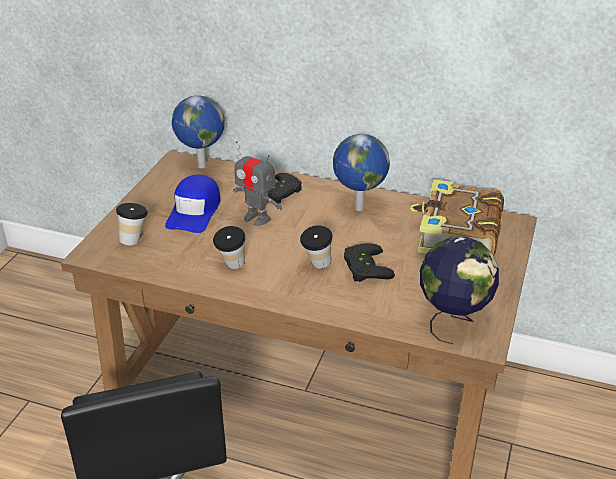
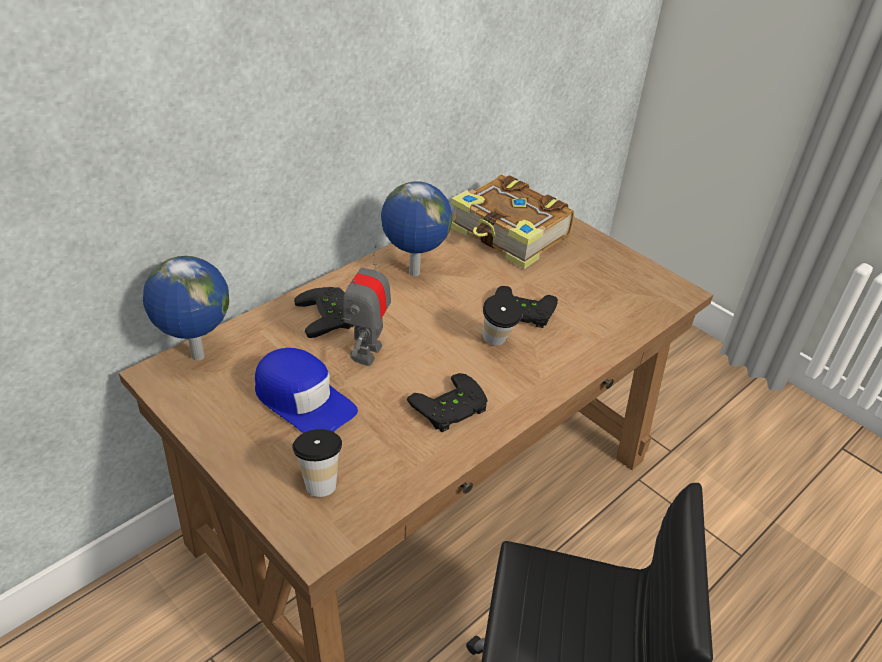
camera: 65 degrees left, 5 degrees up
cup [213,226,245,269] -> black game controller [407,373,488,432]
toy robot [233,141,282,226] -> toy robot turned 135 degrees clockwise [343,246,391,366]
globe [420,237,499,345] -> none

